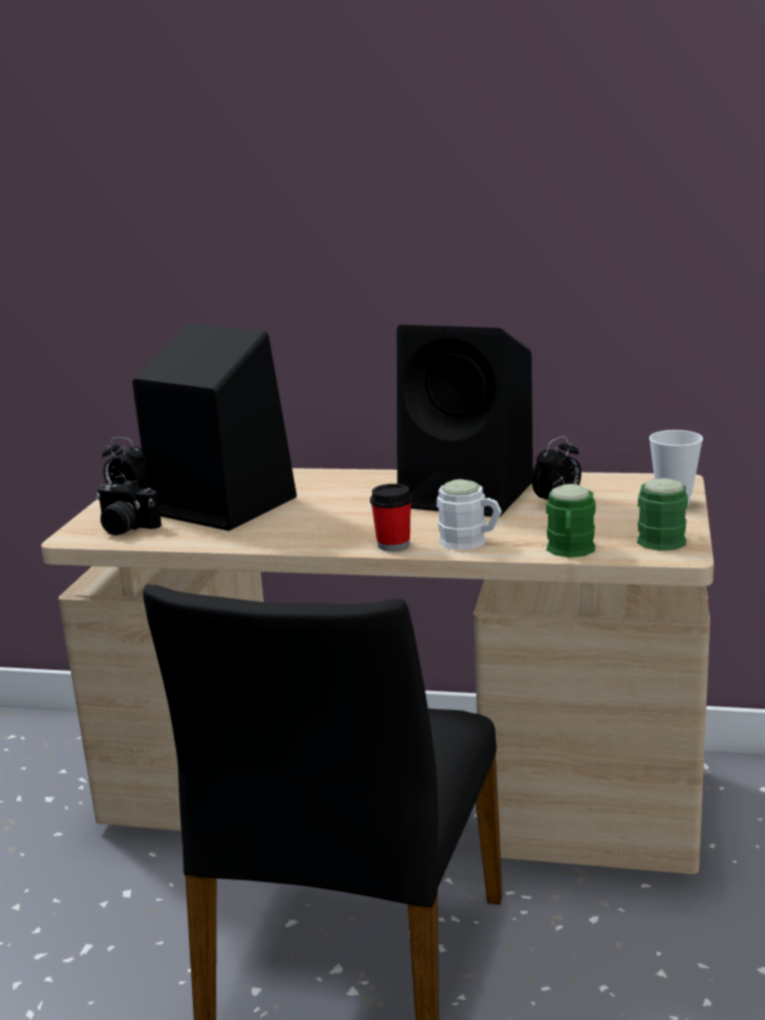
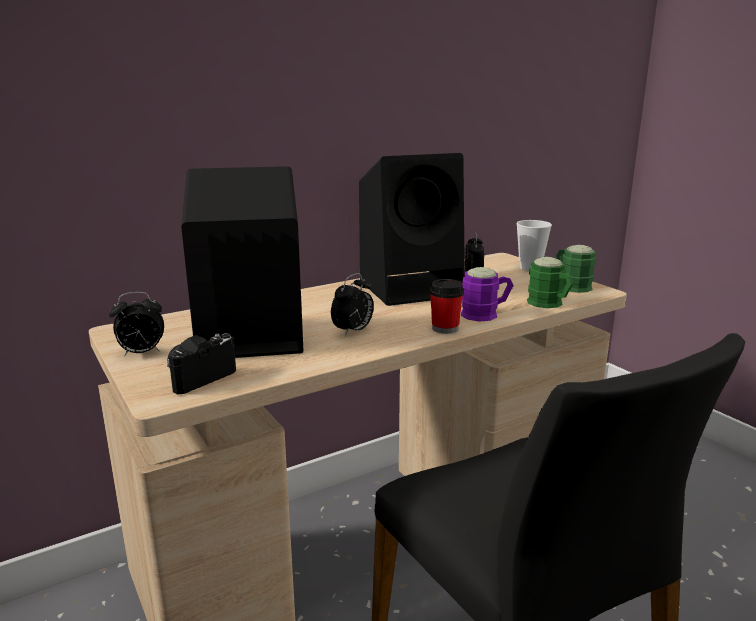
camera: 45 degrees left, 0 degrees up
camera [96,480,162,535] -> camera turned 150 degrees clockwise [167,333,236,395]
white mug [437,479,502,550] -> purple mug [461,267,514,321]
none -> alarm clock [331,273,374,337]

